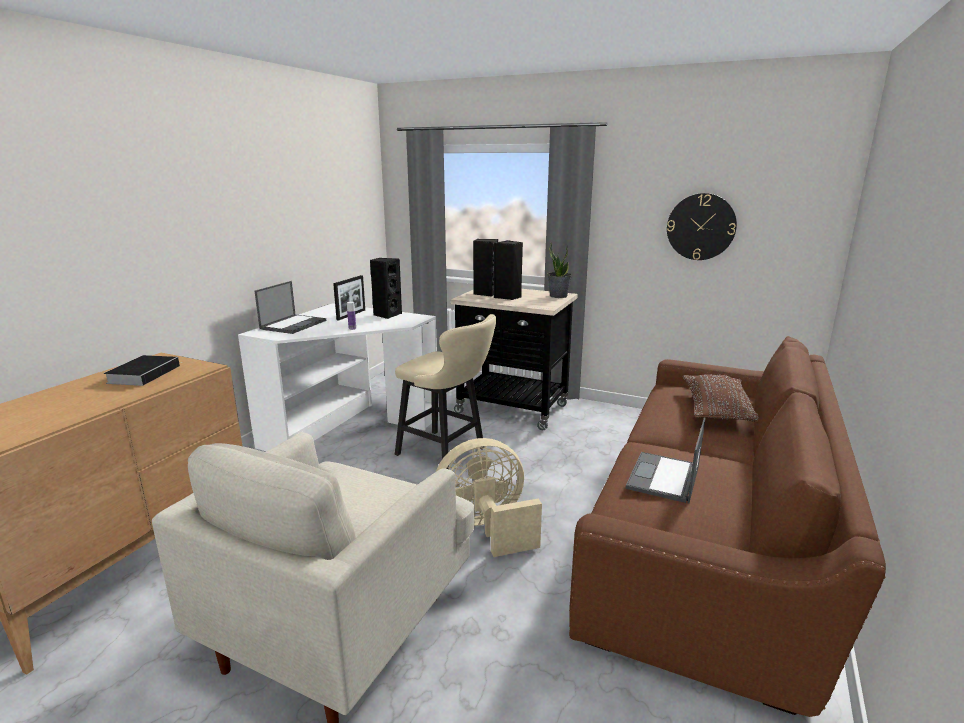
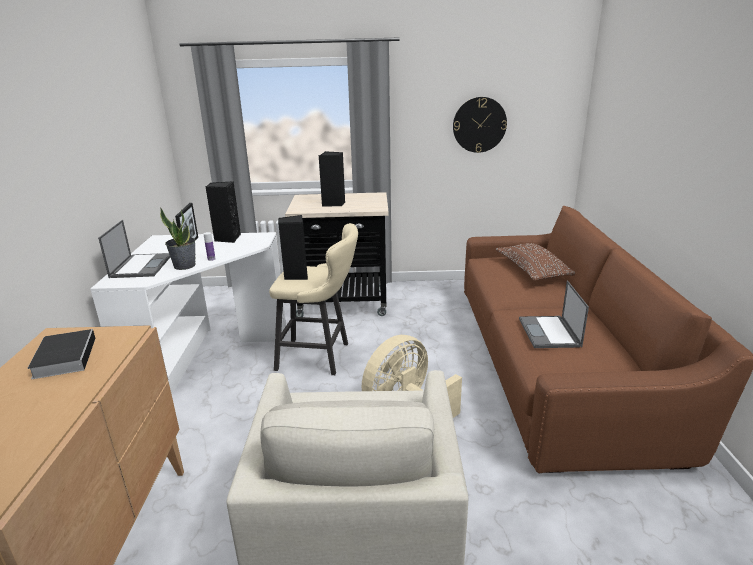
camera: 25 degrees left, 5 degrees up
black speaker [473,239,498,297] -> black speaker moved to [278,215,308,280]
potted plant [547,242,572,298] -> potted plant moved to [160,207,195,270]

